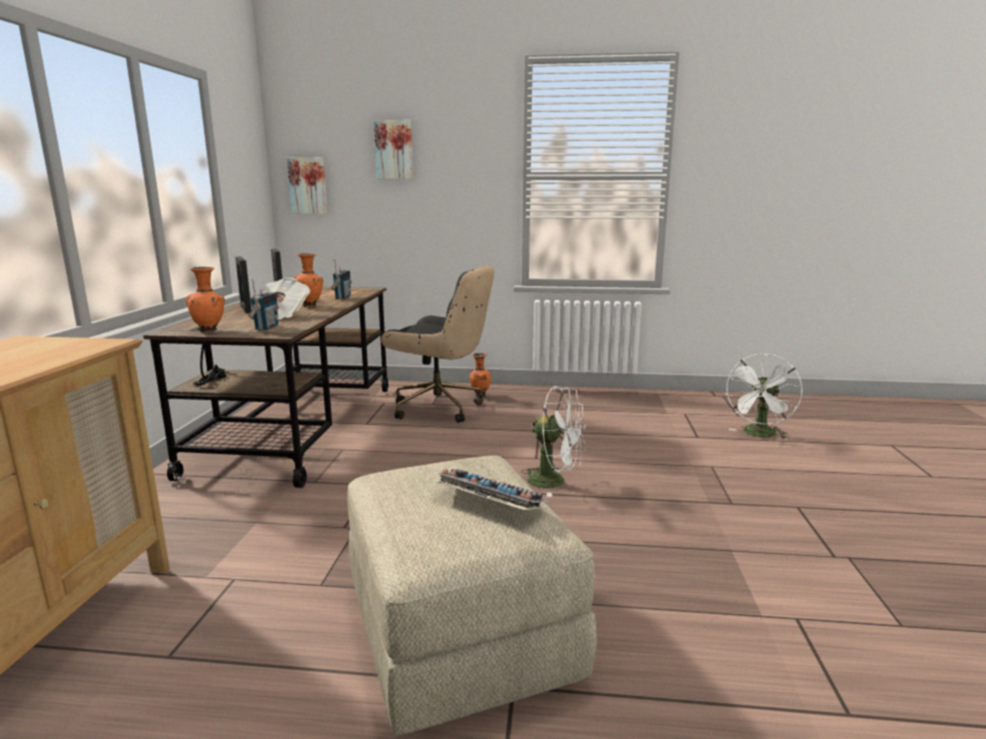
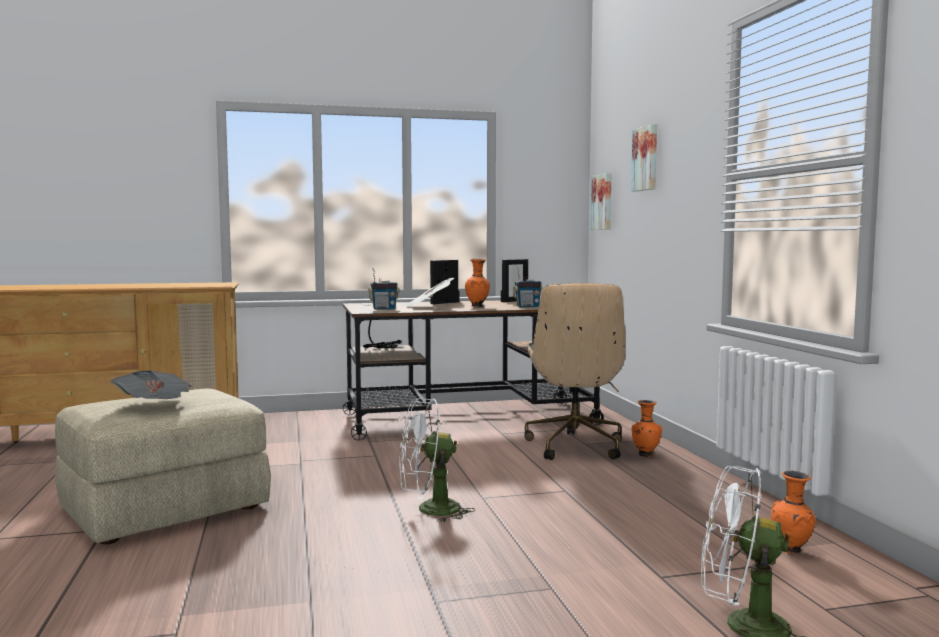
camera: 70 degrees right, 10 degrees down
orange vase [186,267,225,333] -> orange vase moved to [771,471,816,554]
keyboard [430,469,549,510] -> newspaper [111,370,191,399]
white fan [521,386,586,497] -> white fan turned 75 degrees clockwise [399,398,475,523]

